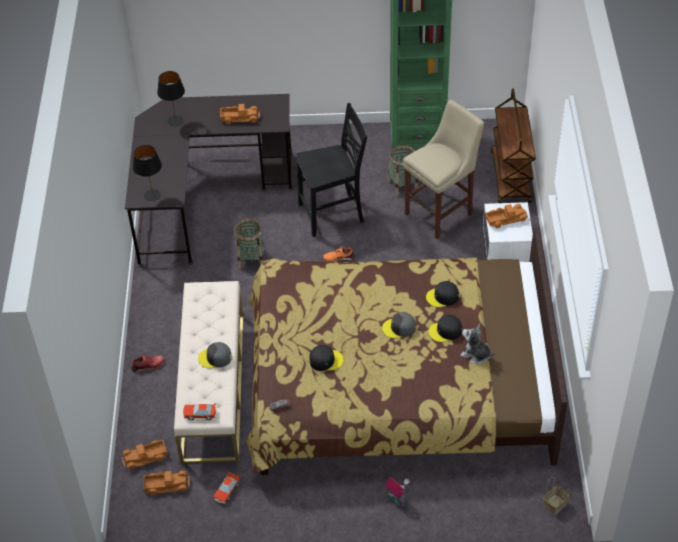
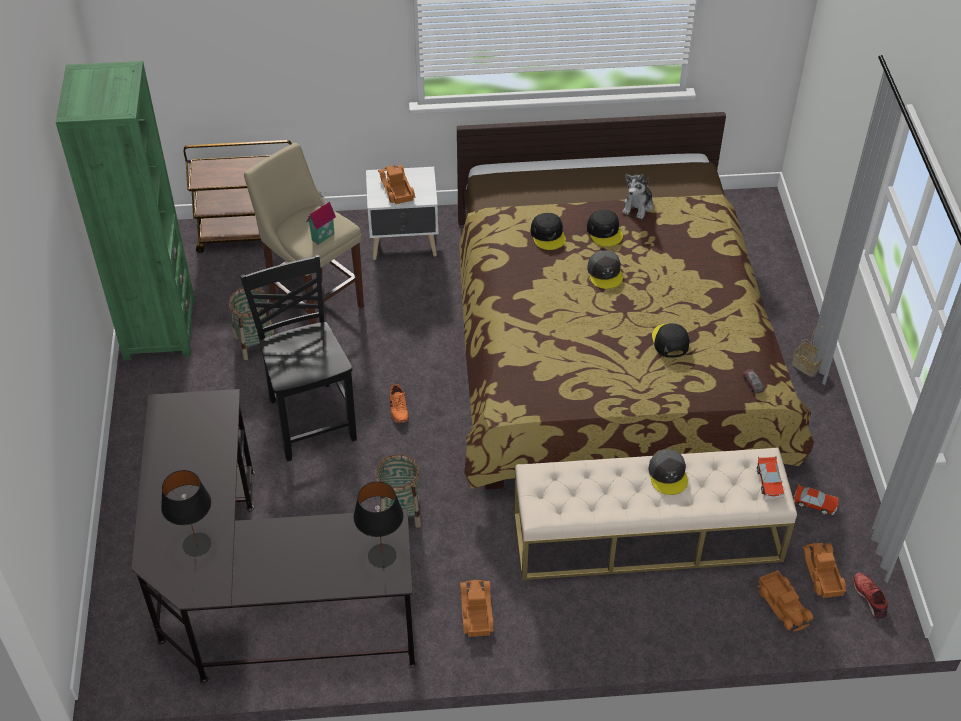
camera: 95 degrees left, 0 degrees up
red shoe [131,356,164,372] -> red shoe moved to [853,573,888,618]
toy truck [220,104,260,124] -> toy truck moved to [460,580,494,637]
toy house [385,476,410,507] -> toy house moved to [306,191,336,245]
basket [543,477,570,515] -> basket moved to [792,326,824,377]

